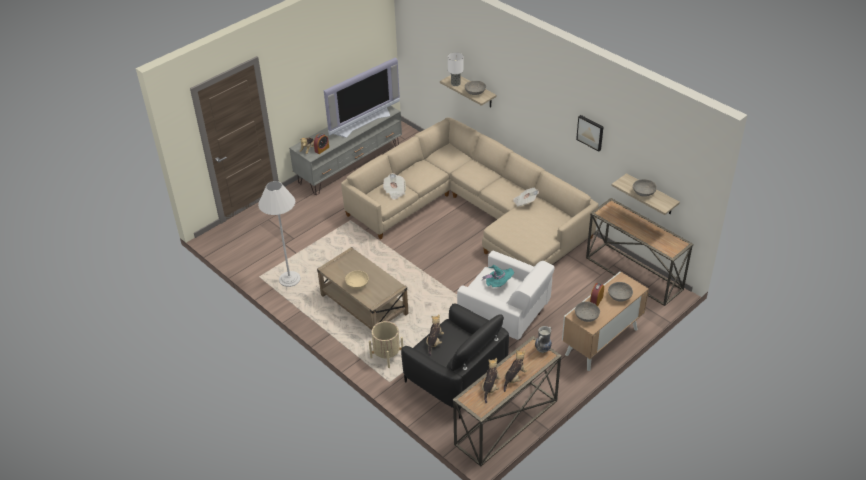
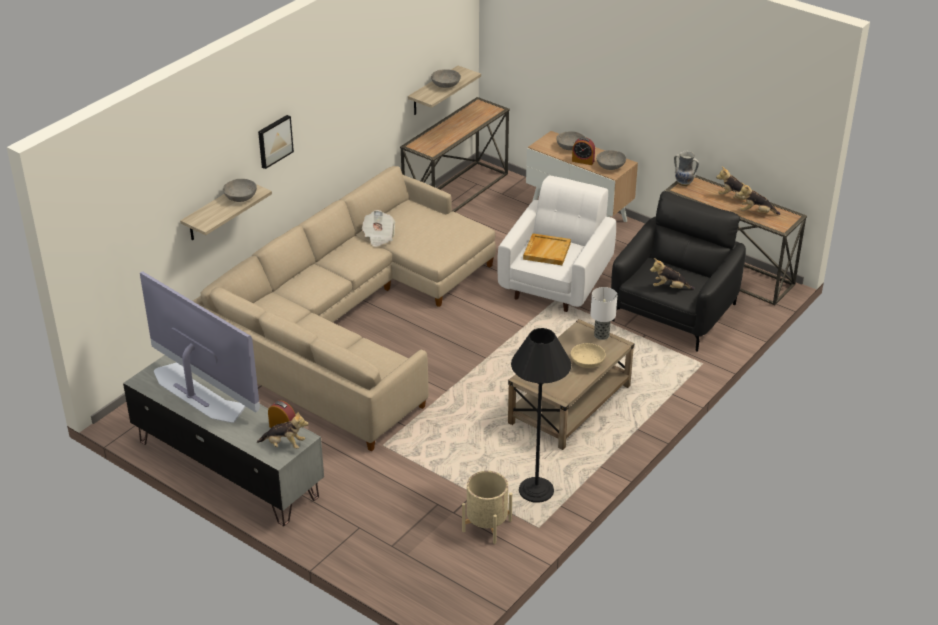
camera: 100 degrees left, 5 degrees down
white floor lamp [258,181,301,287] -> black floor lamp [511,328,571,503]
beige planter [369,321,403,368] -> beige planter moved to [462,471,512,544]
newspaper [383,173,406,200] -> none
table lamp [448,52,464,86] -> table lamp moved to [590,287,617,340]
turquoise hat [481,265,514,287] -> beige tray [523,233,571,265]
picture [576,115,603,152] -> picture moved to [258,115,294,169]

